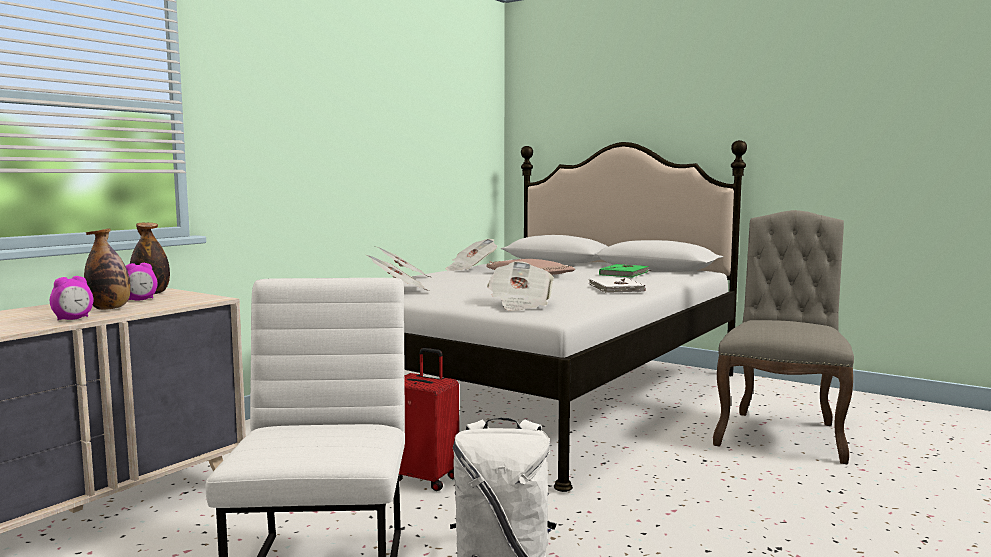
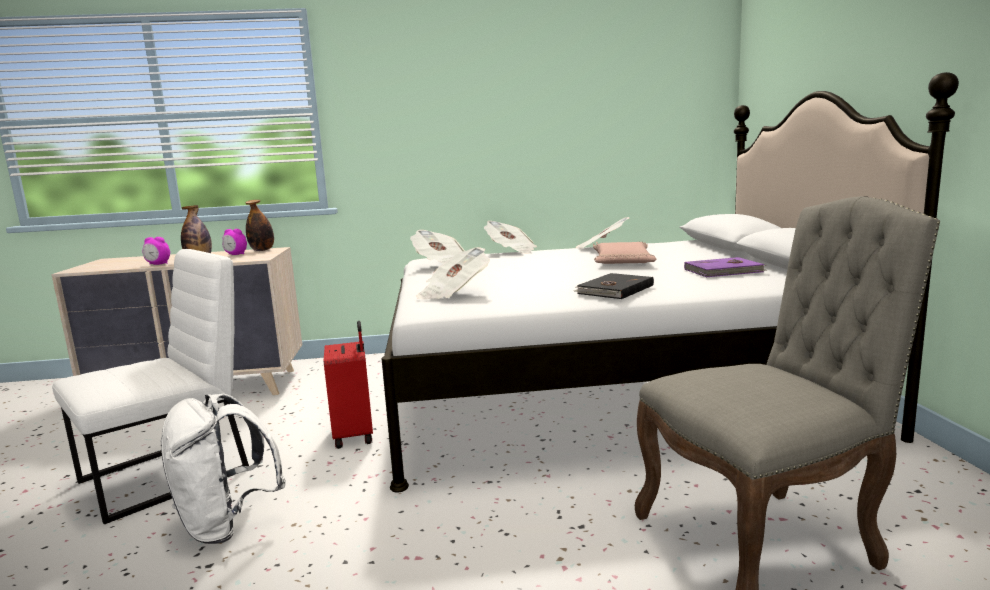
camera: 50 degrees right, 5 degrees up
white book [589,277,646,294] -> black book [574,273,654,299]
green book [599,264,651,278] -> purple book [684,257,767,277]

